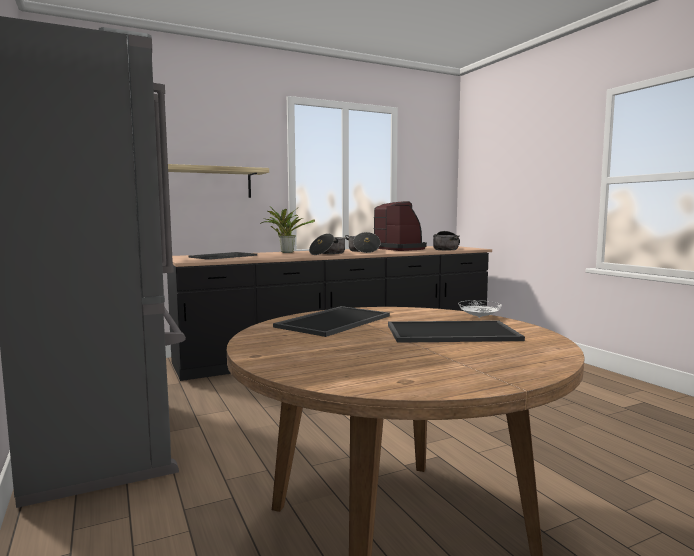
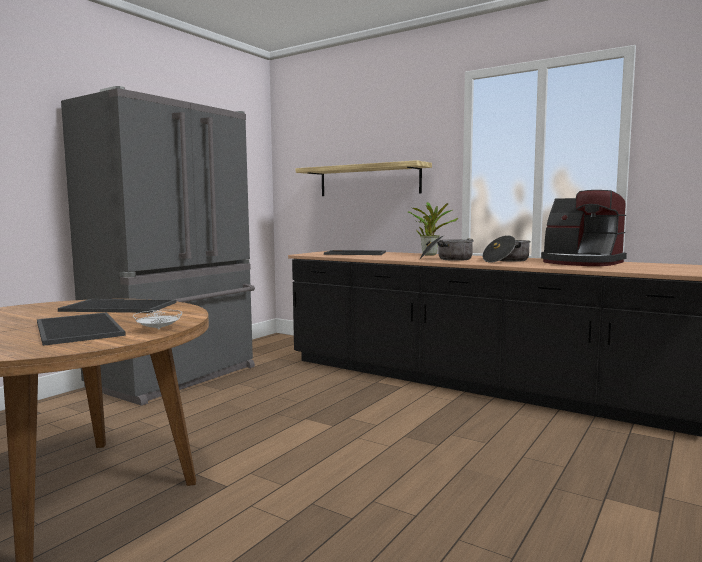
camera: 60 degrees right, 0 degrees up
coffee machine [373,201,427,251] -> coffee machine turned 105 degrees clockwise [541,190,627,266]
cooking pot [433,231,460,250] -> none

